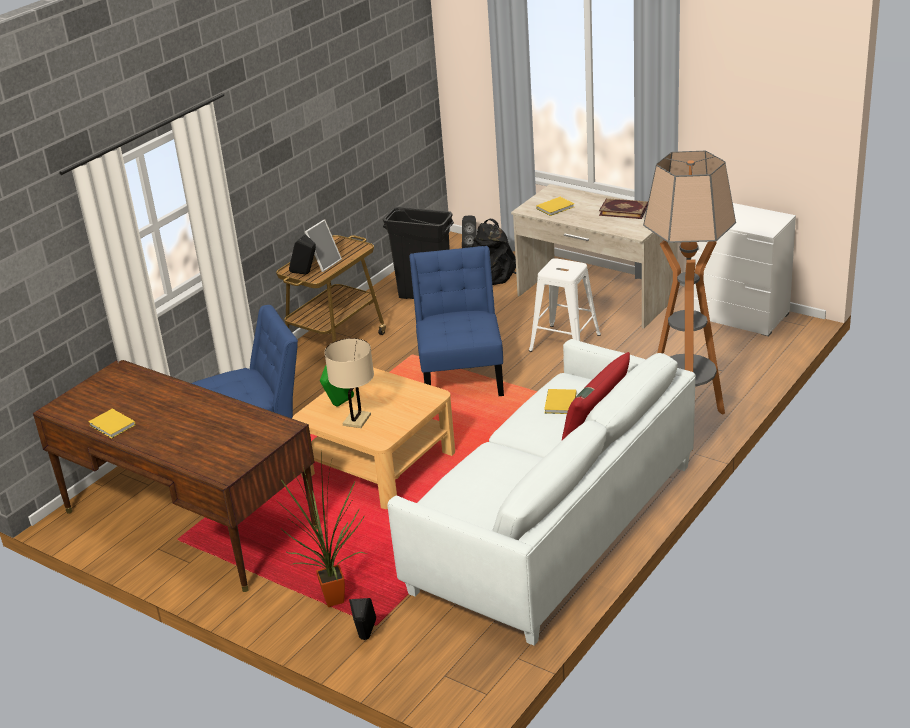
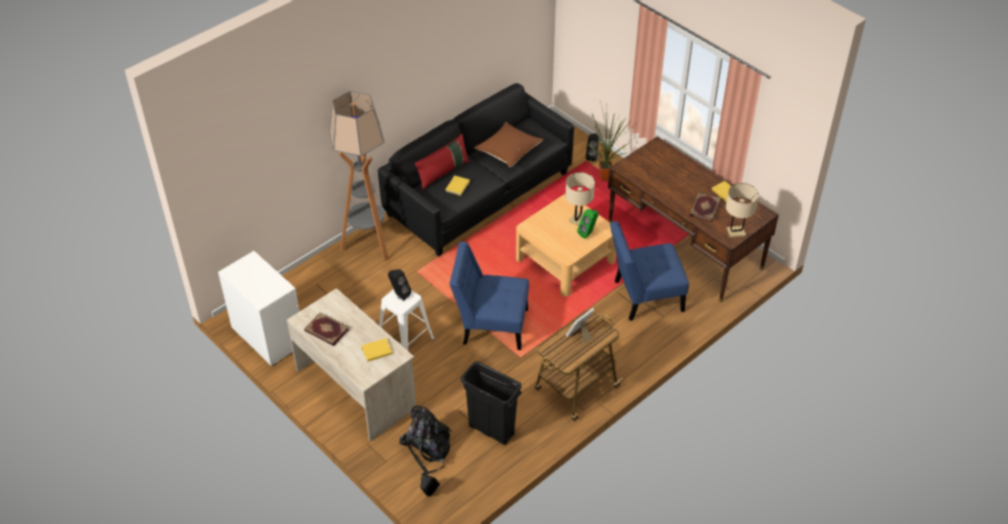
camera: 170 degrees left, 15 degrees up
black speaker [289,234,316,274] -> black speaker moved to [388,269,412,300]
white sofa [388,339,695,646] -> black sofa [378,83,574,257]
blue chair [410,246,504,396] -> blue chair turned 90 degrees clockwise [450,242,529,350]
none -> brown pillow [474,122,543,168]
none -> book [689,192,721,222]
none -> beige table lamp [726,183,759,238]

